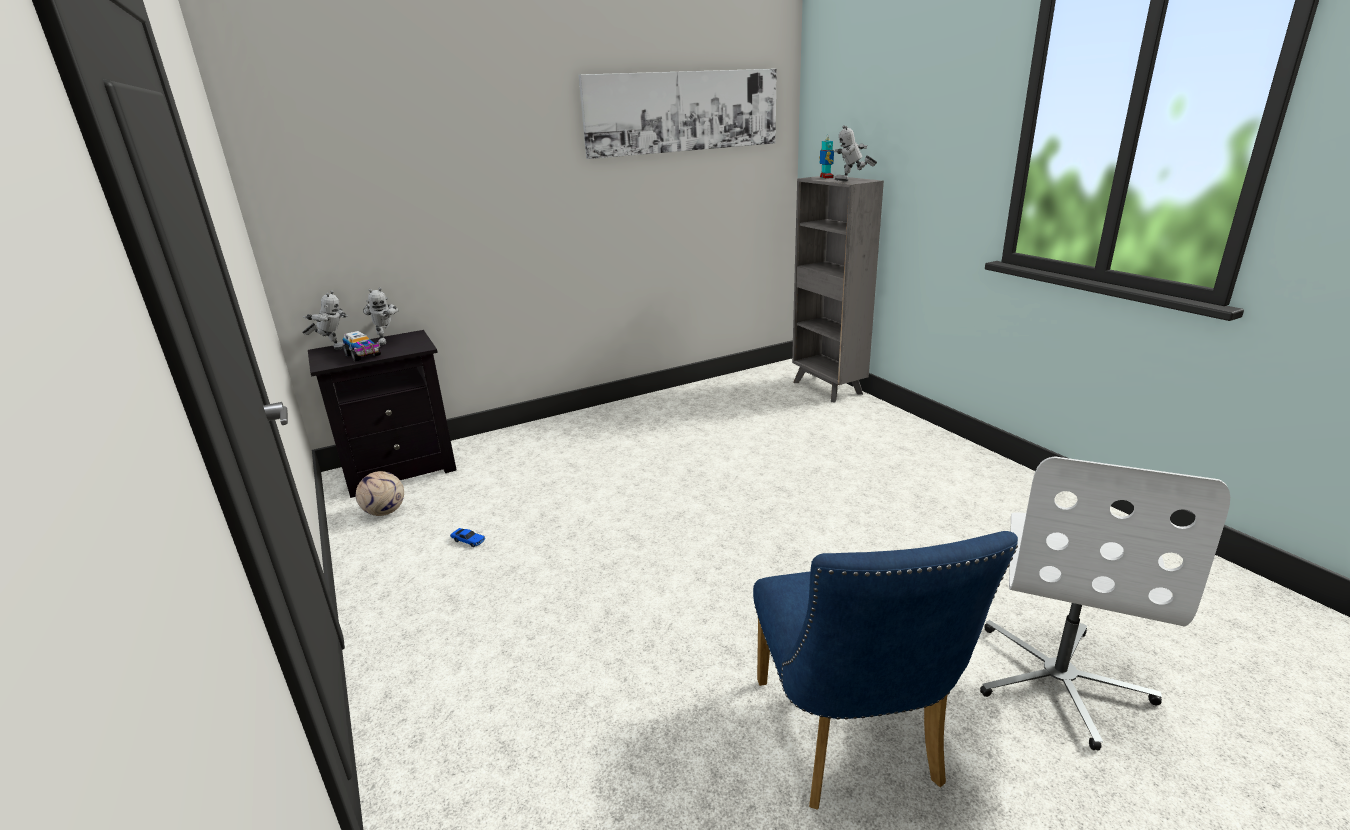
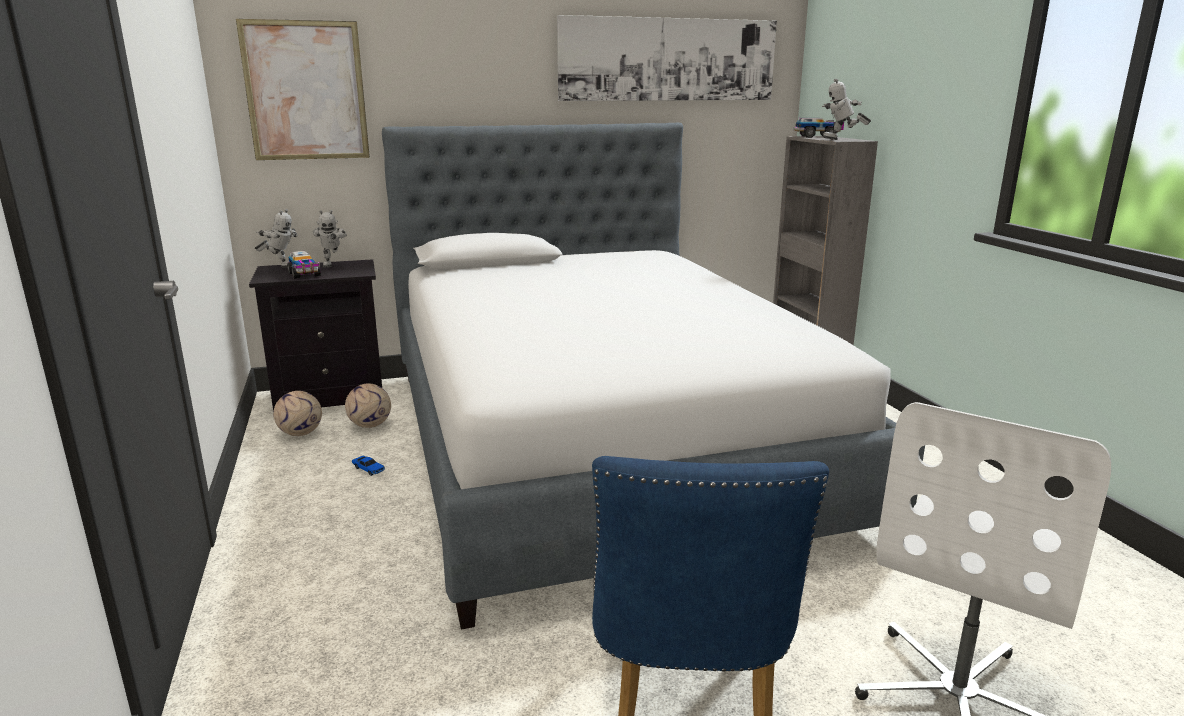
camera: 10 degrees right, 5 degrees down
toy robot [819,135,834,179] -> toy truck [794,118,844,138]
none -> picture [236,19,370,160]
none -> football [345,383,391,428]
none -> bed [382,123,925,629]

